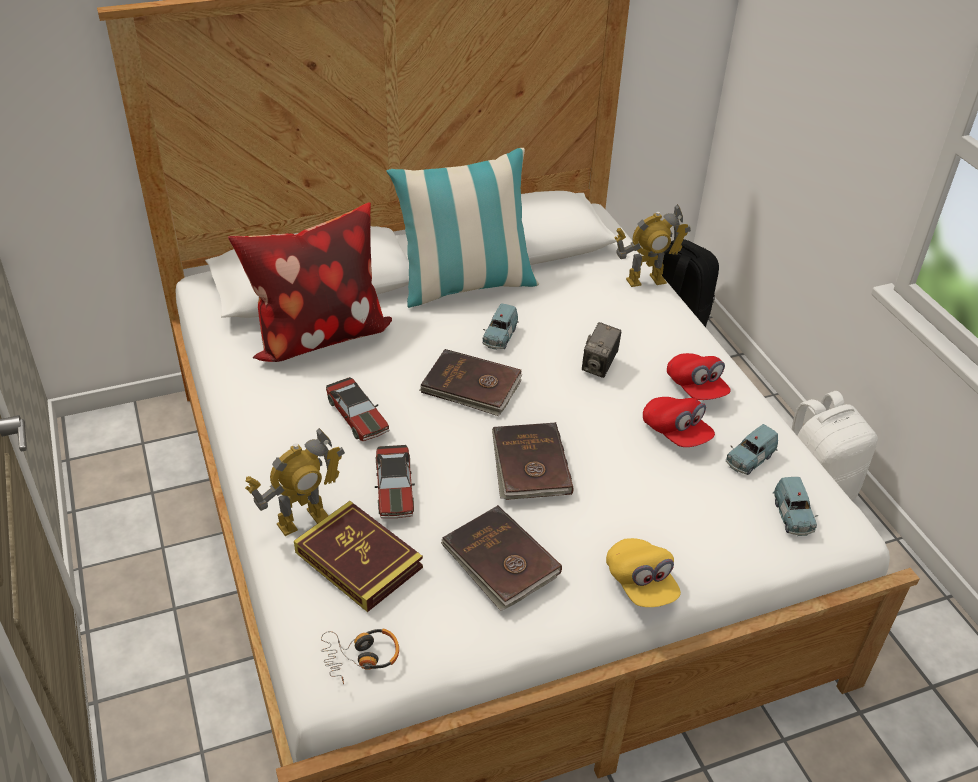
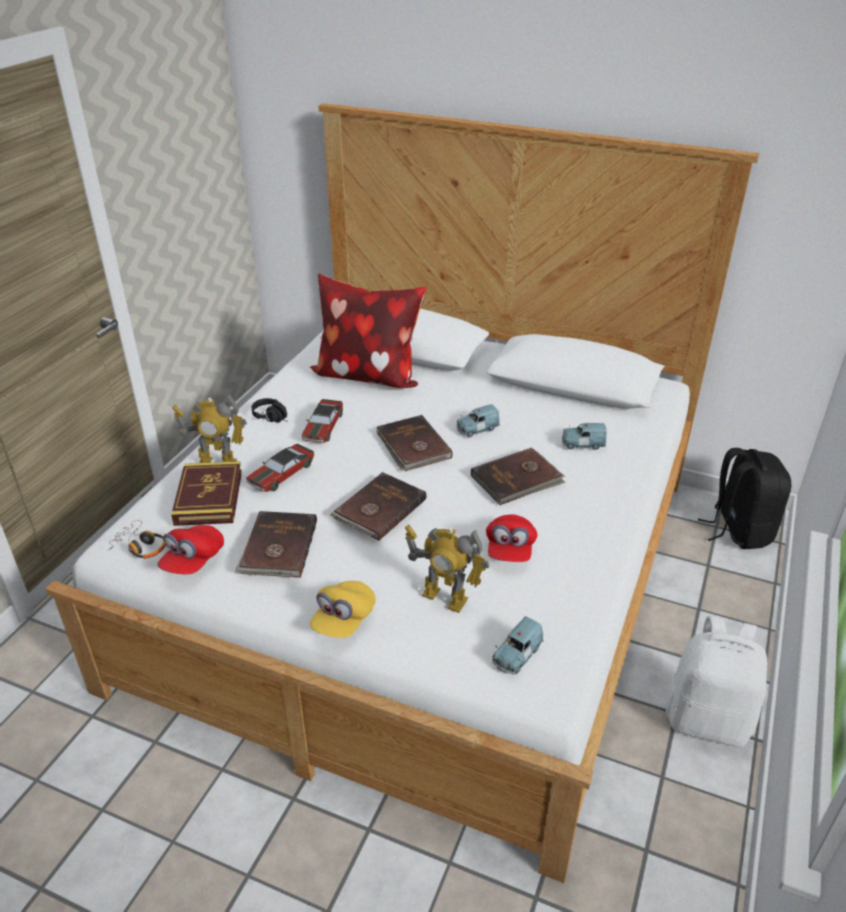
camera: 45 degrees right, 5 degrees down
pillow [386,148,539,308] -> none
camera [582,322,621,378] -> brown book [471,448,565,505]
toy robot [614,204,691,287] -> toy robot moved to [405,524,489,613]
red cap [667,353,731,400] -> red cap moved to [158,525,224,574]
blue toy car [726,424,778,475] -> blue toy car moved to [562,423,607,450]
none -> black headphones [252,398,288,423]

